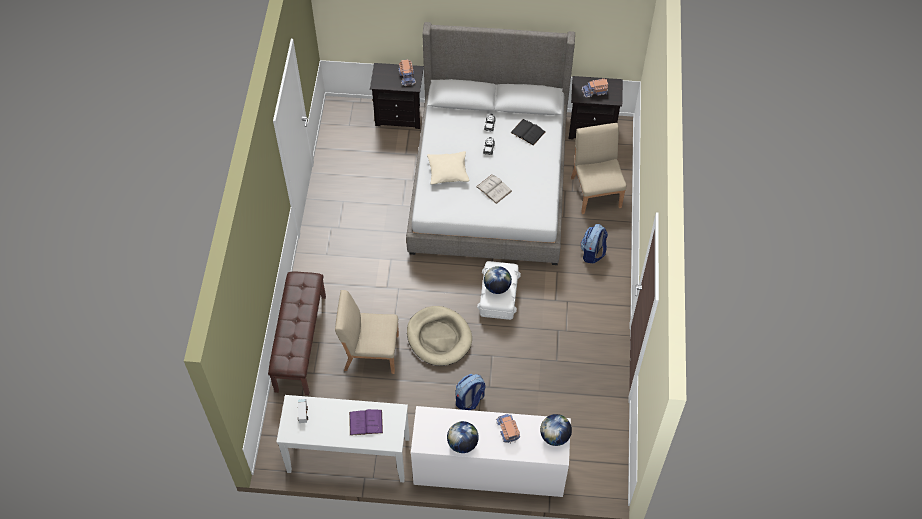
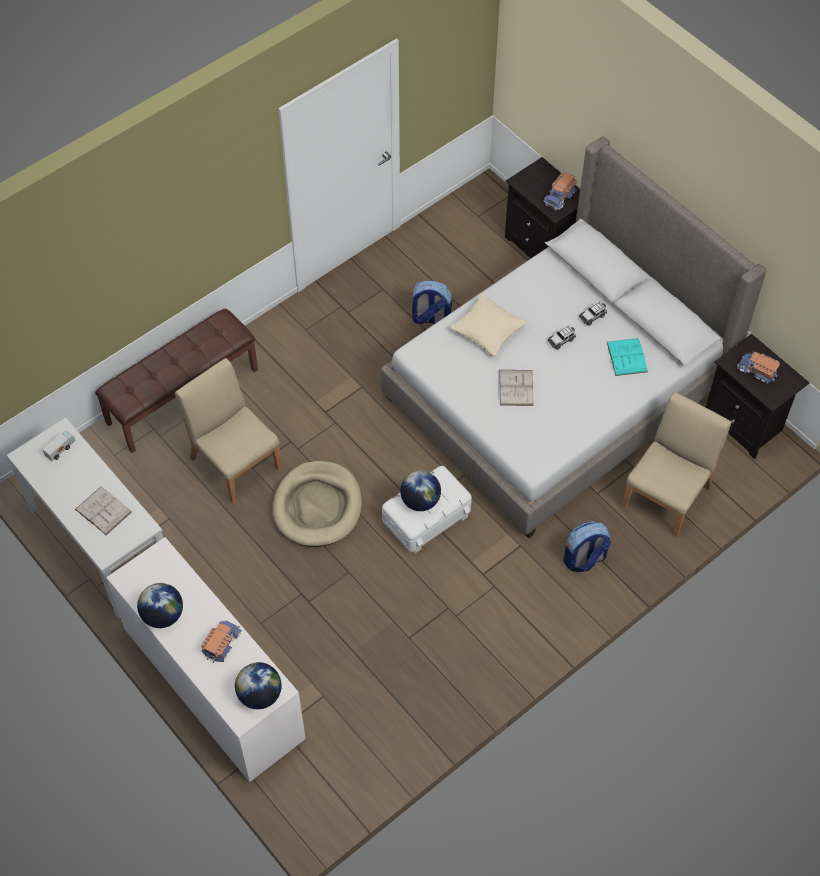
camera: 45 degrees right, 0 degrees up
purple book [349,409,383,436] -> white book [75,487,132,535]
backpack [455,374,486,410] -> backpack moved to [411,281,452,324]
black book [510,119,545,146] -> turquoise book [607,338,648,376]

